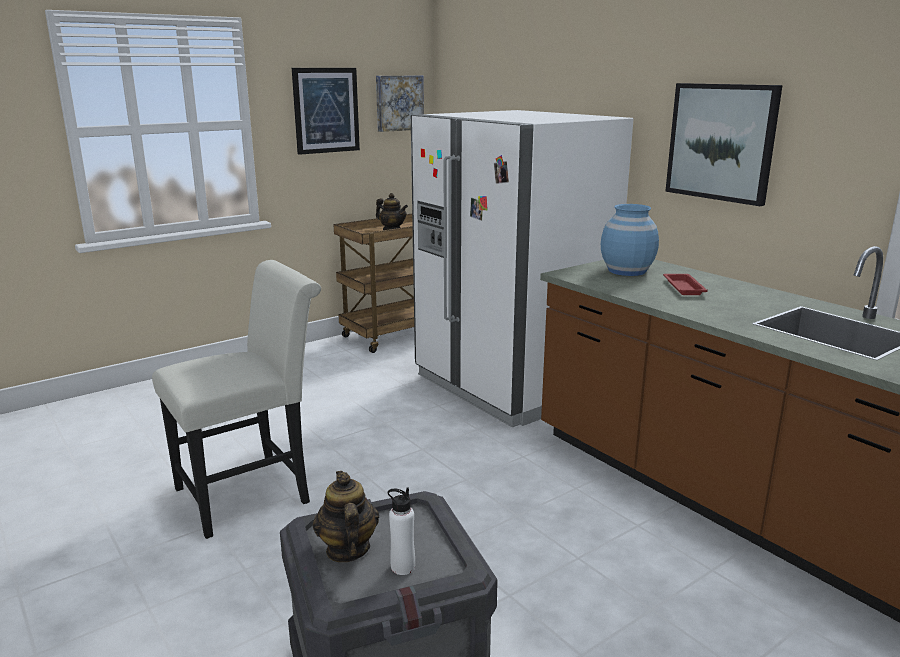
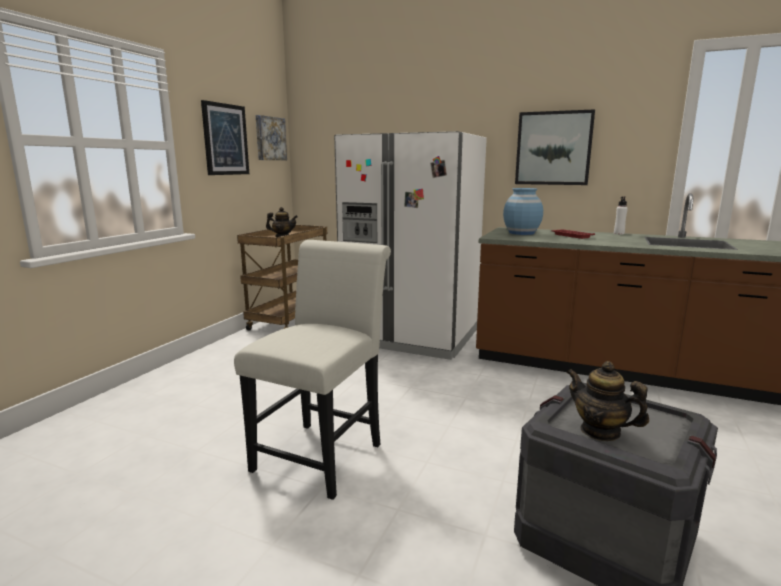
camera: 30 degrees left, 5 degrees down
white bottle [388,488,415,575] -> white bottle moved to [614,197,628,235]

